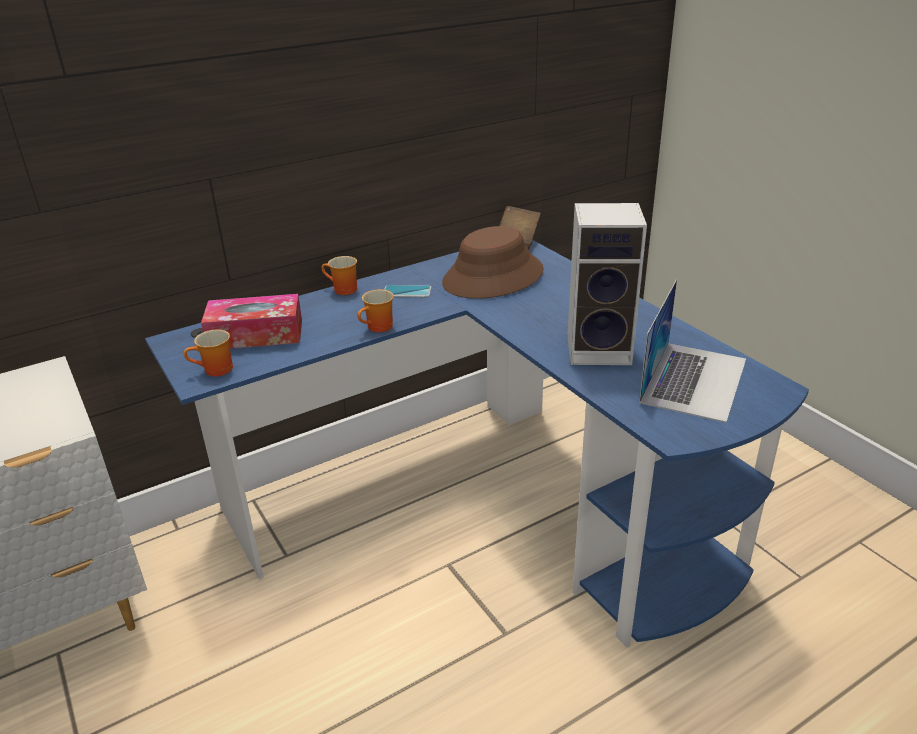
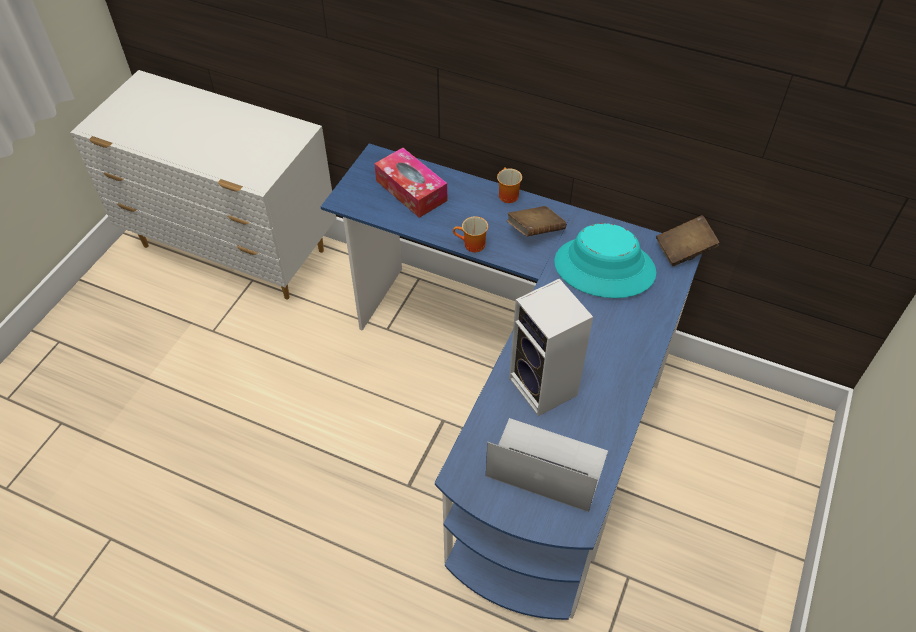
camera: 55 degrees right, 20 degrees up
mug [184,329,233,376] -> none
phone [384,285,431,297] -> brown book [507,206,566,237]
brown hat [442,226,544,299] -> turquoise hat [554,223,657,298]
laptop [639,280,746,423] -> laptop turned 150 degrees counterclockwise [486,418,608,512]

